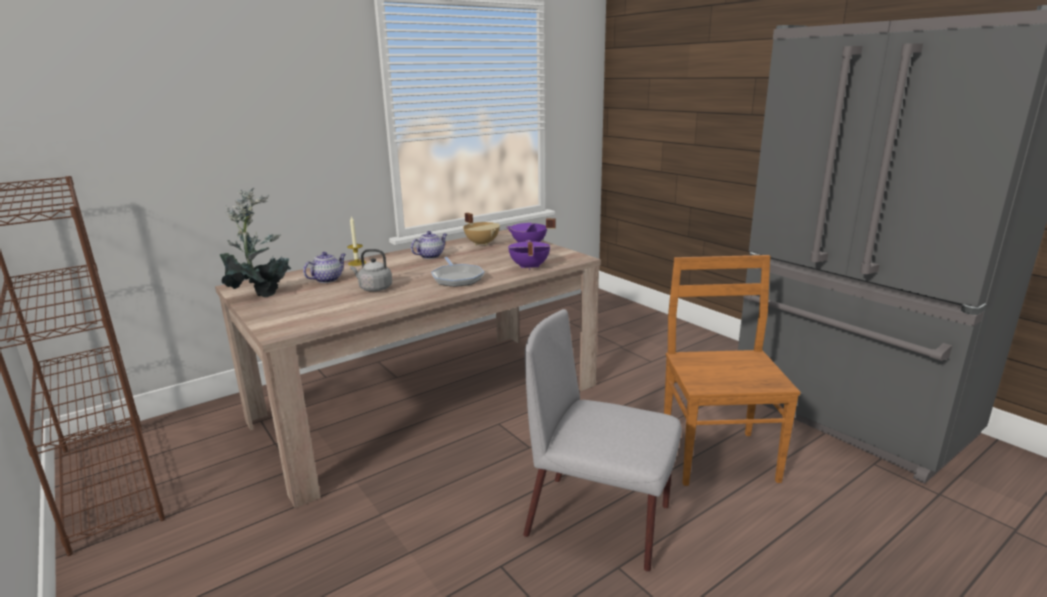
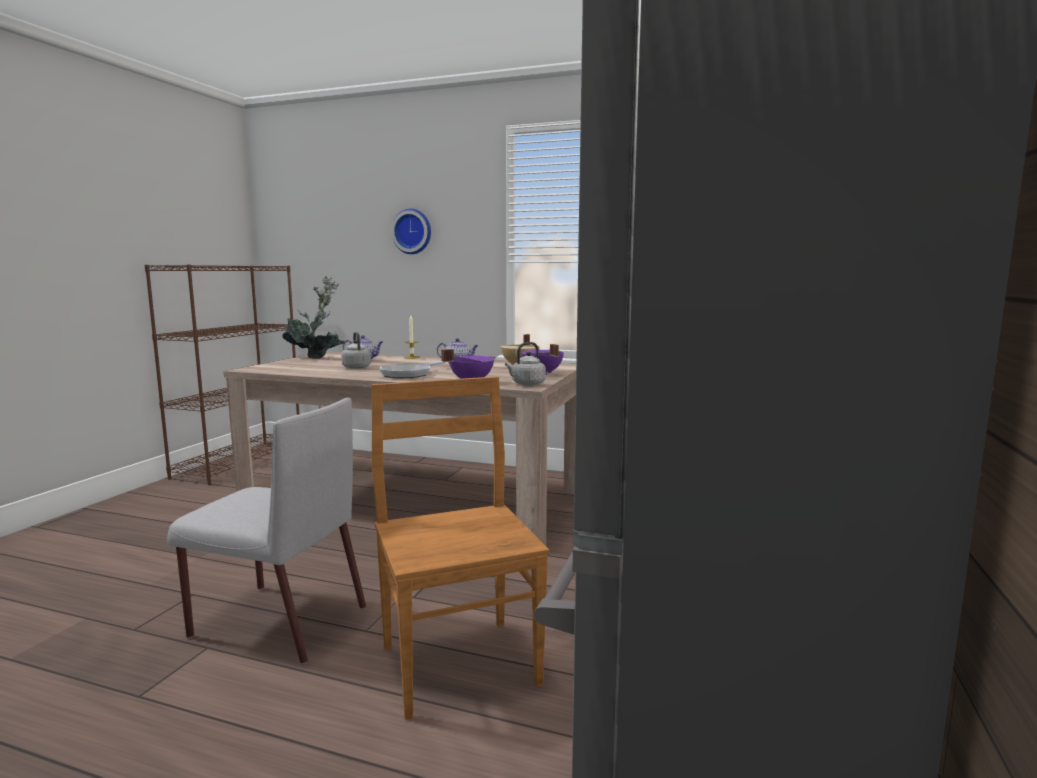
camera: 55 degrees right, 10 degrees down
grey chair [523,309,682,572] -> grey chair turned 120 degrees clockwise [167,398,366,664]
brown chair [664,255,801,486] -> brown chair turned 75 degrees counterclockwise [372,376,550,720]
none -> wall clock [391,209,431,254]
none -> grey kettle [505,342,546,385]

